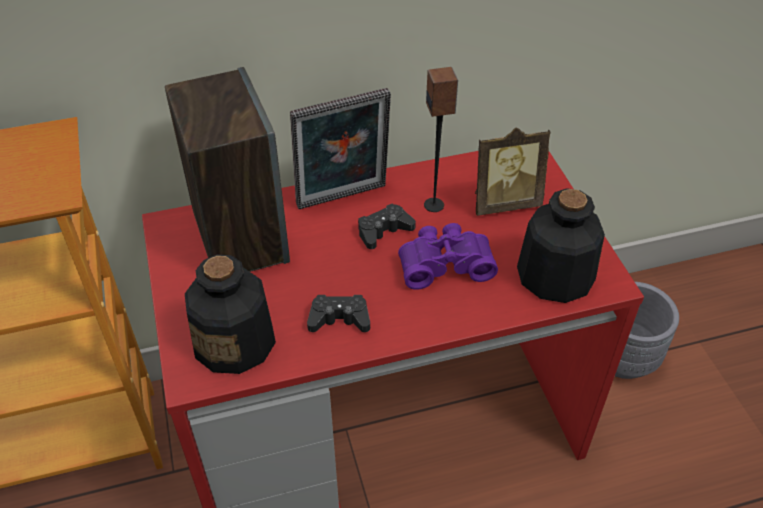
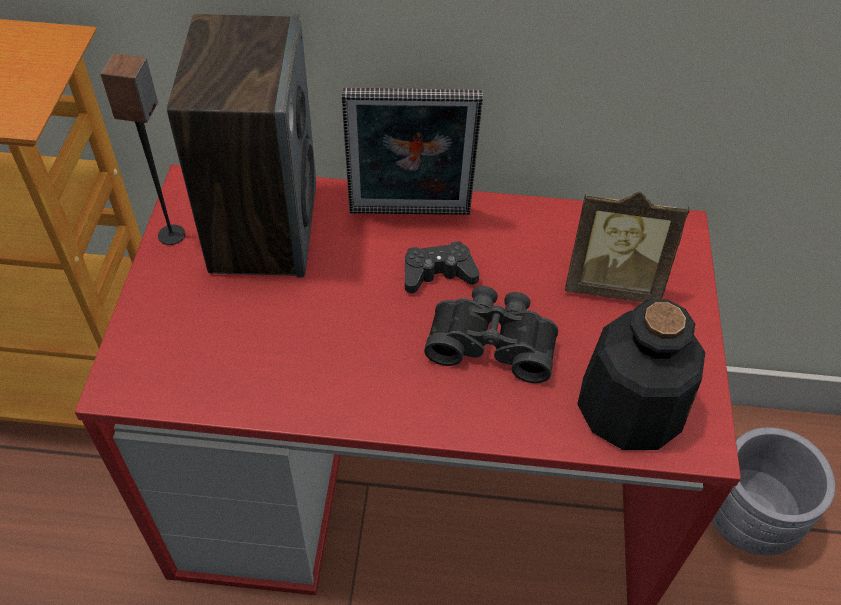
camera: 20 degrees right, 5 degrees up
bottle [185,255,276,374] -> none
black game controller [307,295,370,332] -> none
purple binoculars [398,223,498,290] -> black binoculars [424,286,558,383]
speaker [424,67,458,212] -> speaker moved to [101,54,185,245]

